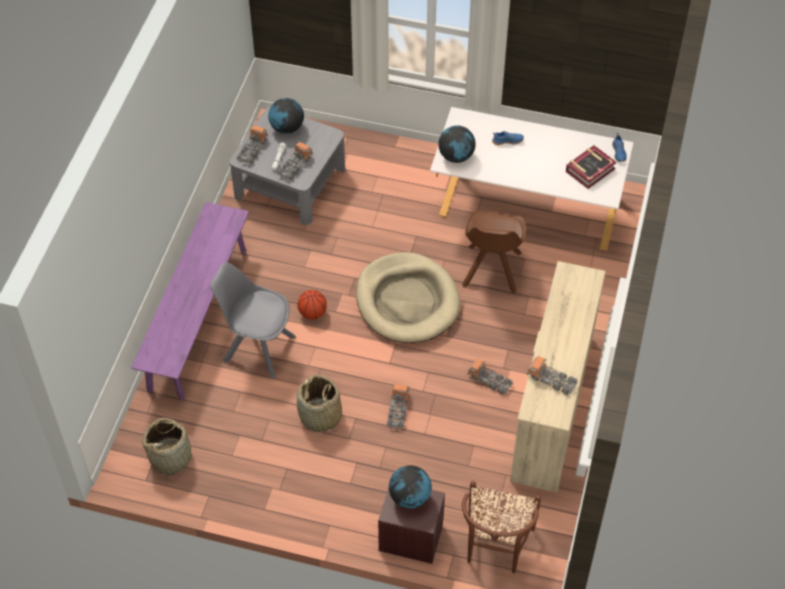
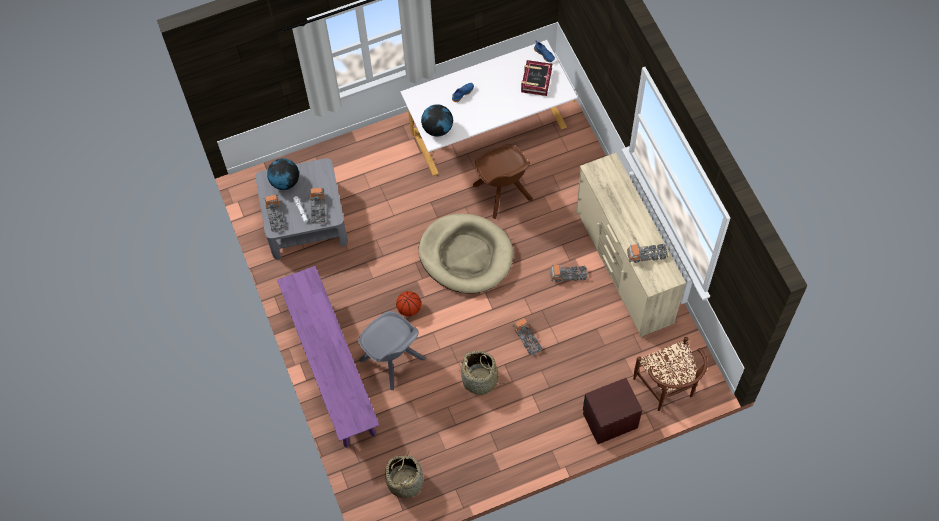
camera: 35 degrees left, 10 degrees up
grey chair [210,262,296,379] -> grey chair turned 120 degrees counterclockwise [358,311,425,390]
globe [389,465,432,509] -> none

